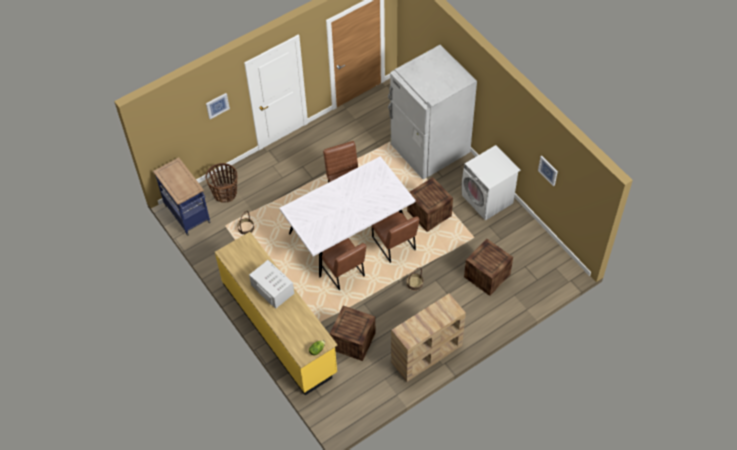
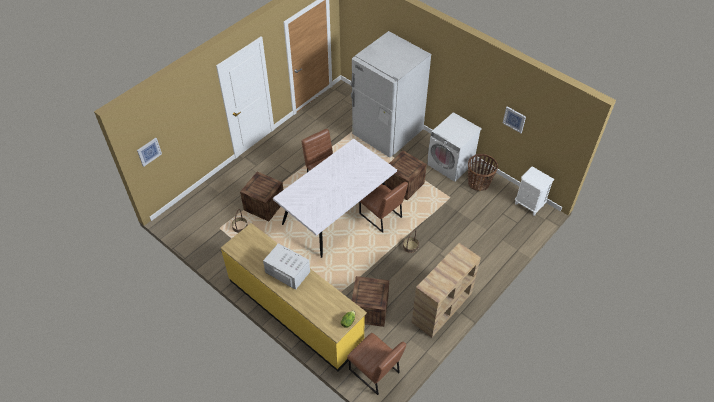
camera: 15 degrees left, 5 degrees down
blue cart [153,157,210,236] -> none
picture [206,93,230,119] -> picture moved to [137,138,162,167]
basket [206,163,238,203] -> basket moved to [468,154,498,191]
brown chair [322,238,366,290] -> brown chair moved to [347,333,406,395]
crate [464,239,513,296] -> crate moved to [240,171,283,222]
none -> white nightstand [515,166,554,215]

